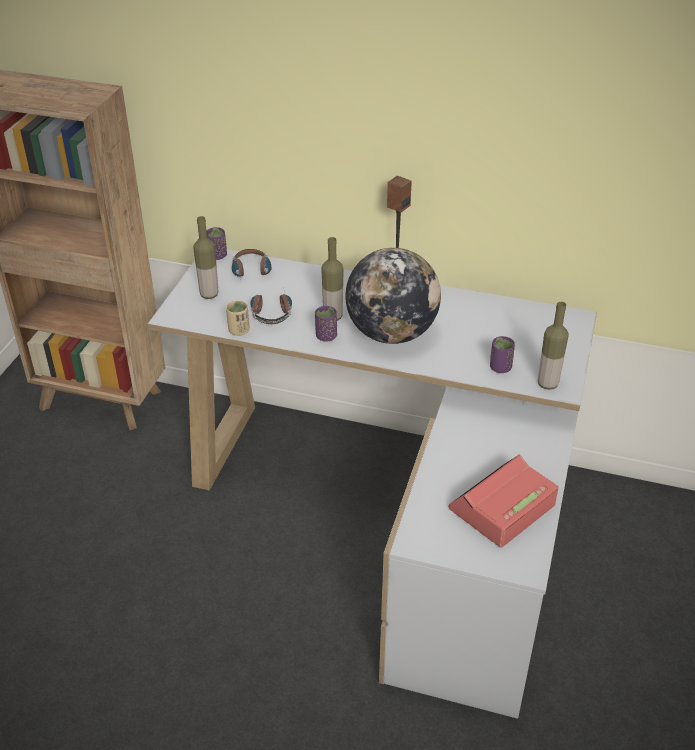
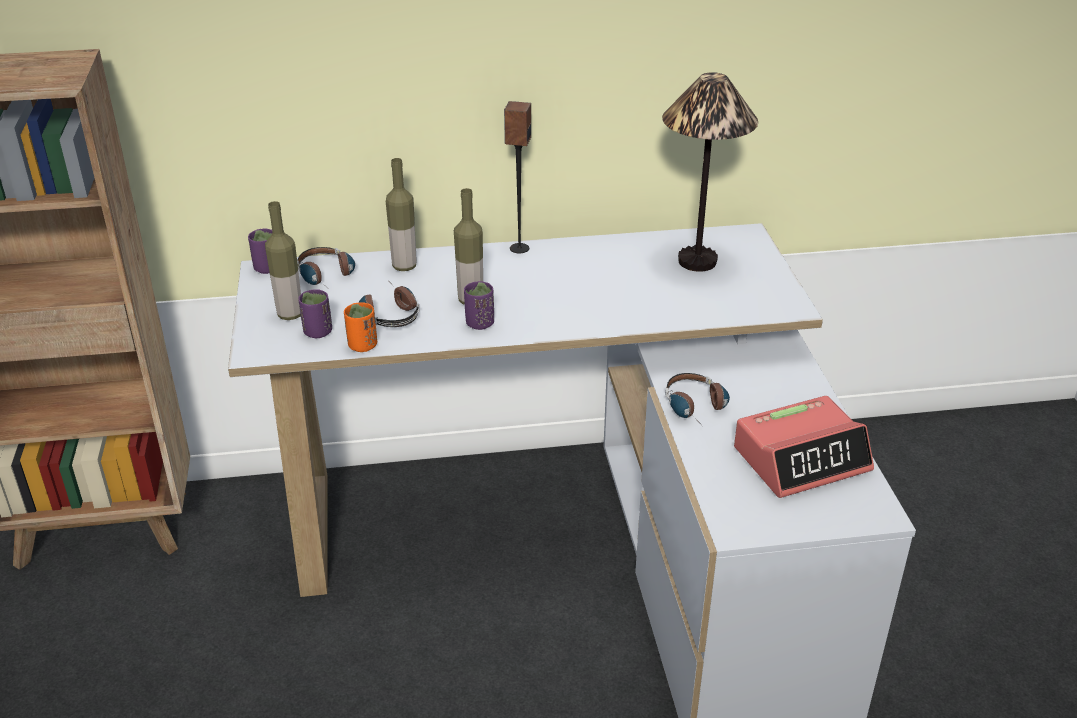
camera: 25 degrees left, 5 degrees down
beige cup [226,300,250,336] -> orange cup [344,302,377,352]
globe [345,248,441,344] -> none
alarm clock [448,455,558,547] -> alarm clock turned 135 degrees counterclockwise [734,396,874,498]
purple cup [490,336,515,373] -> purple cup moved to [298,289,332,338]
bottle [538,302,569,390] -> bottle moved to [386,158,417,271]
none -> table lamp [662,72,758,272]
none -> headphones [665,373,730,428]

